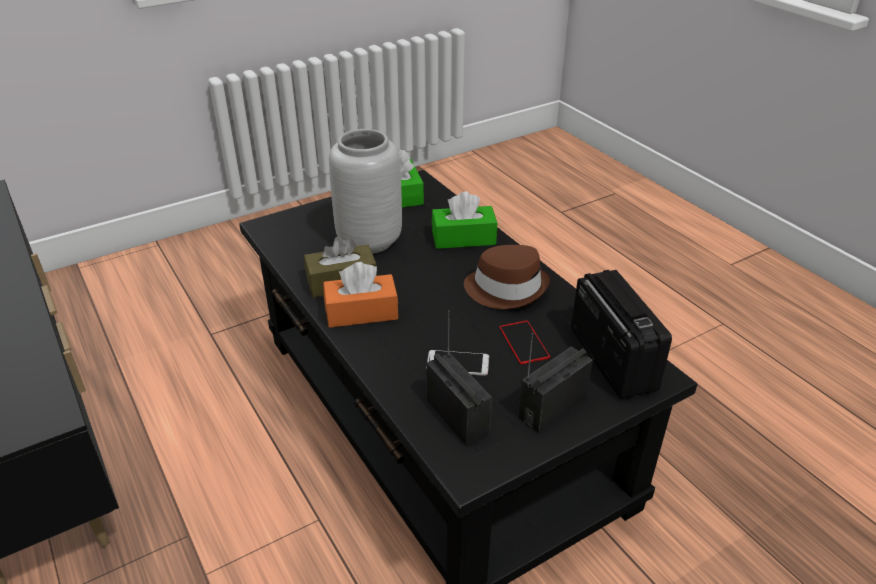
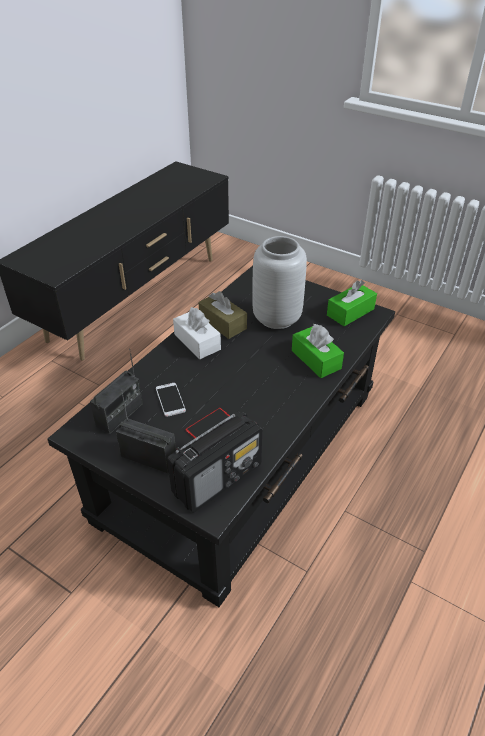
camera: 65 degrees right, 5 degrees up
orange tissue box [323,262,398,328] -> white tissue box [173,307,221,359]
brown hat [464,245,550,309] -> none

